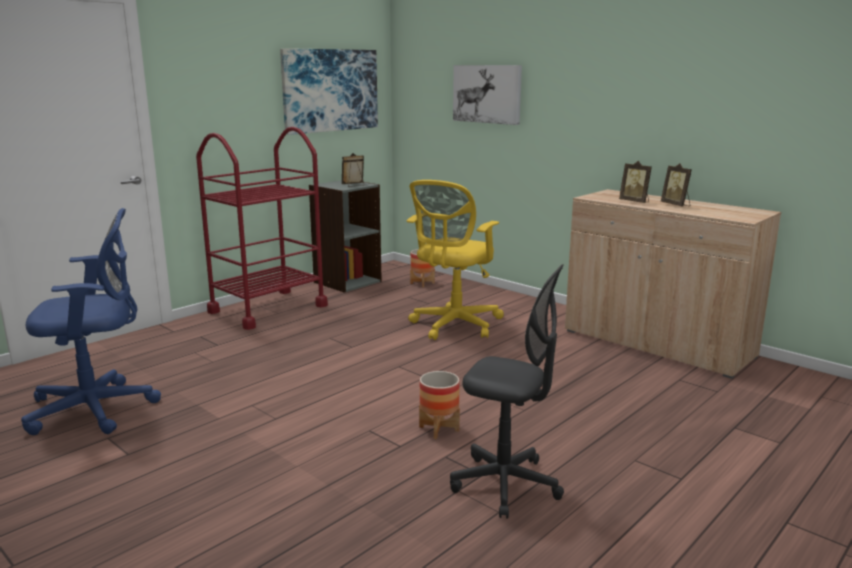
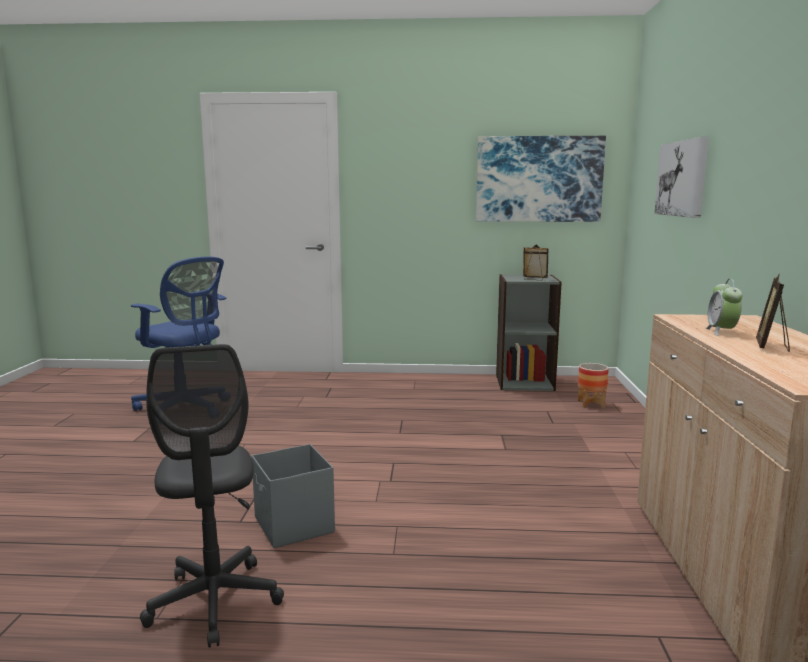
camera: 50 degrees right, 5 degrees down
red cart [196,127,328,330] -> none
yellow office chair [407,180,504,340] -> none
planter [419,371,460,439] -> grey storage box [251,444,335,548]
picture frame [619,161,652,203] -> alarm clock [705,279,743,336]

